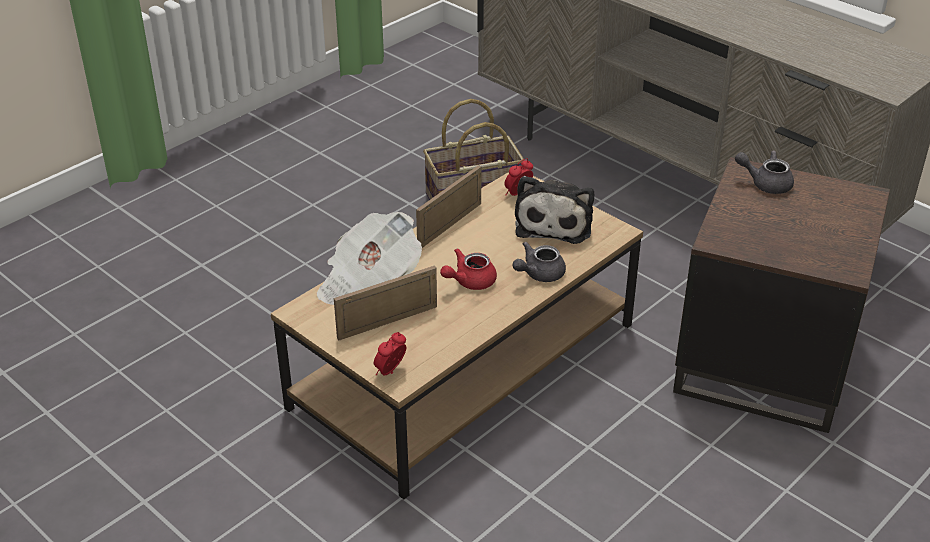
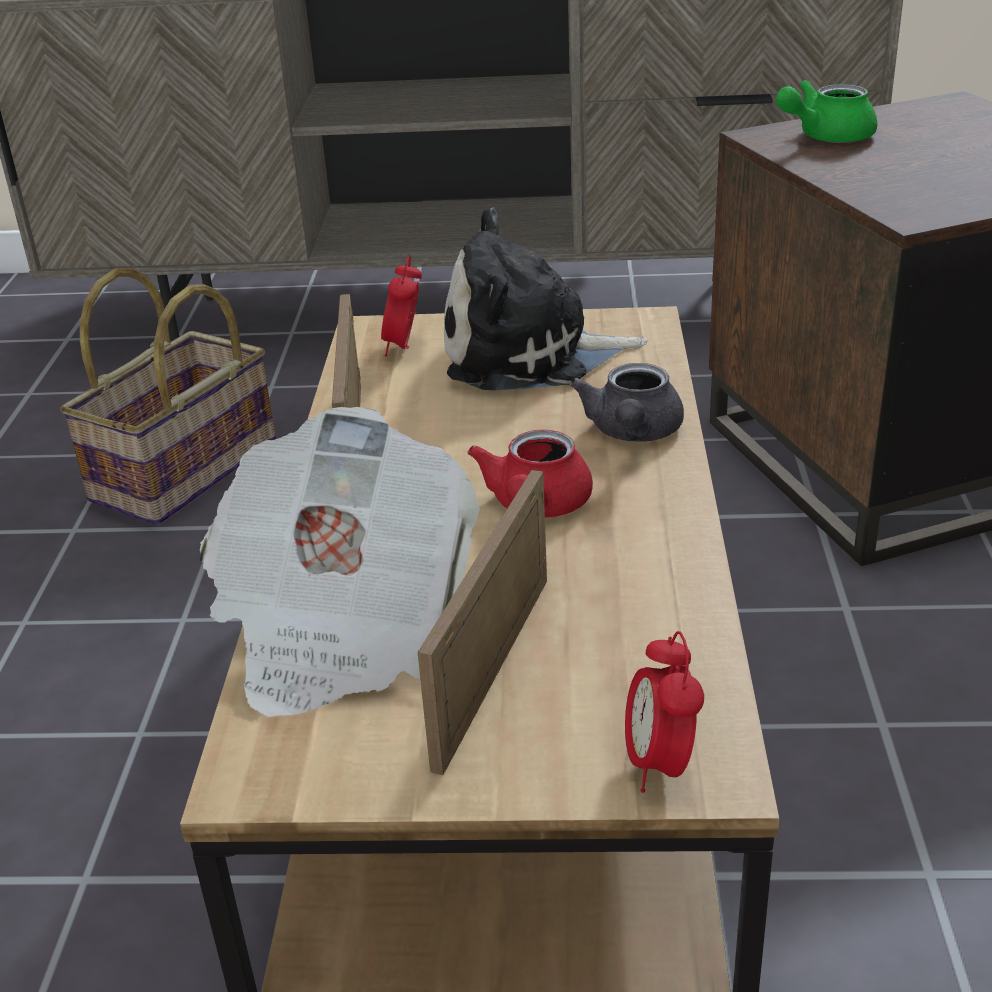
camera: 40 degrees left, 5 degrees down
plush toy [515,176,594,244] -> plush toy turned 120 degrees clockwise [444,208,648,390]
grey teapot [735,150,794,194] -> green teapot [776,80,877,143]

